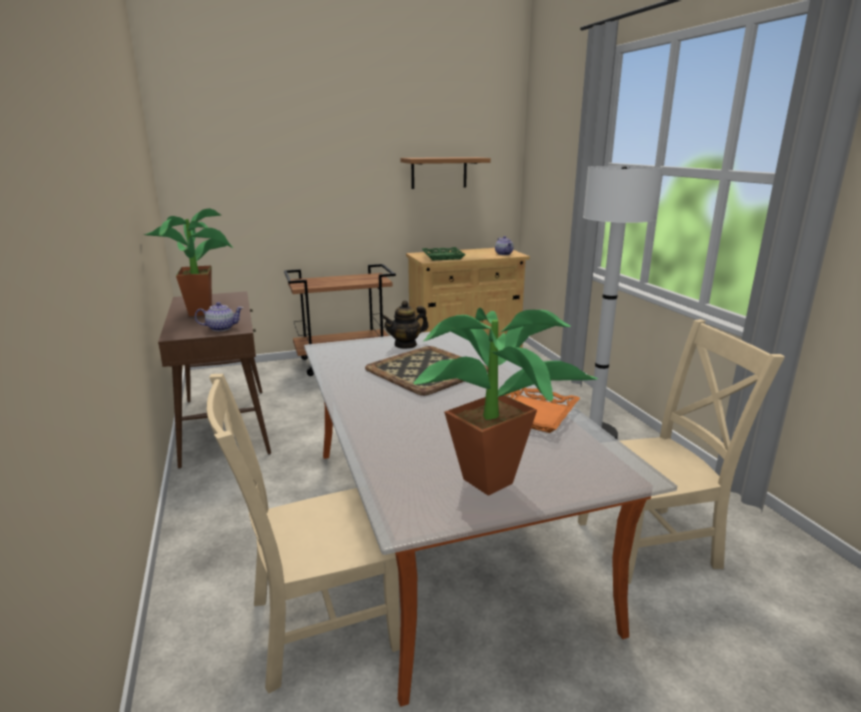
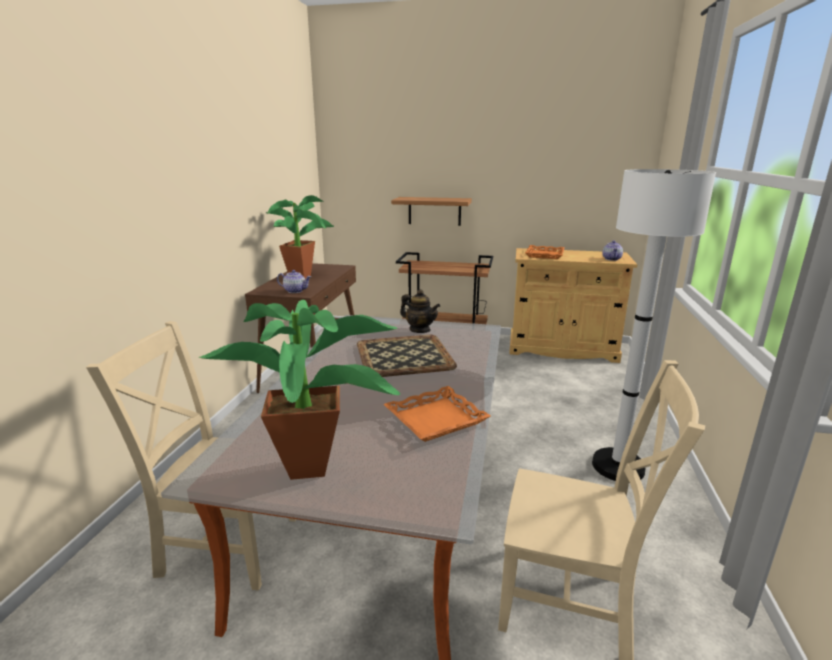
camera: 30 degrees right, 0 degrees up
teapot [382,300,429,349] -> teapot turned 150 degrees counterclockwise [400,289,440,333]
shelf [401,157,491,189] -> shelf moved to [391,197,472,226]
green tray [422,247,466,260] -> orange tray [525,245,565,259]

